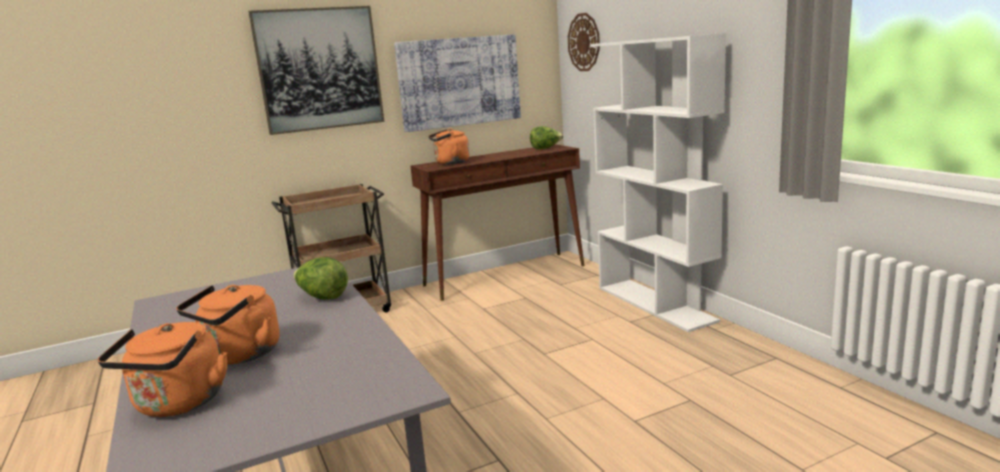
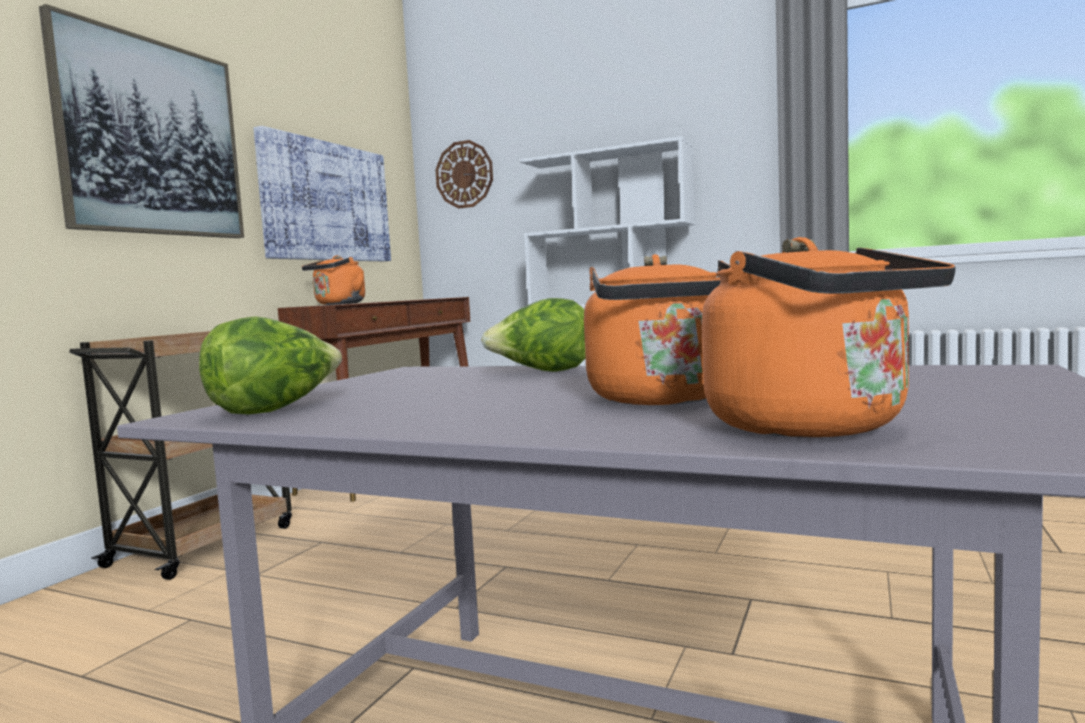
camera: 40 degrees left, 10 degrees down
lettuce [530,126,564,149] -> lettuce moved to [199,316,342,415]

